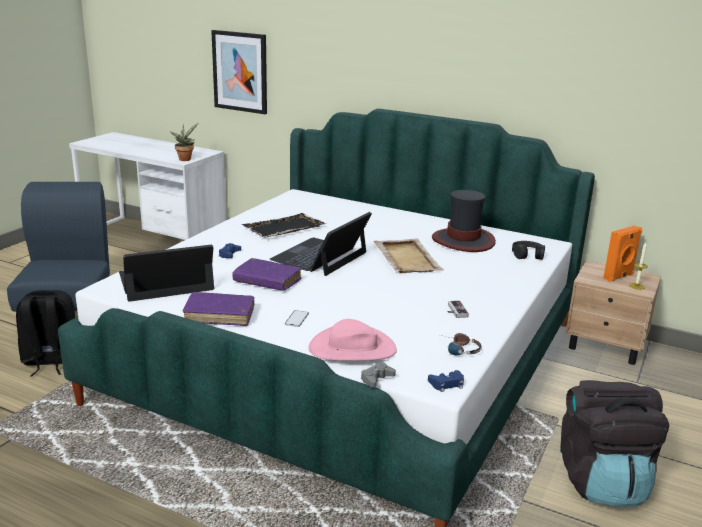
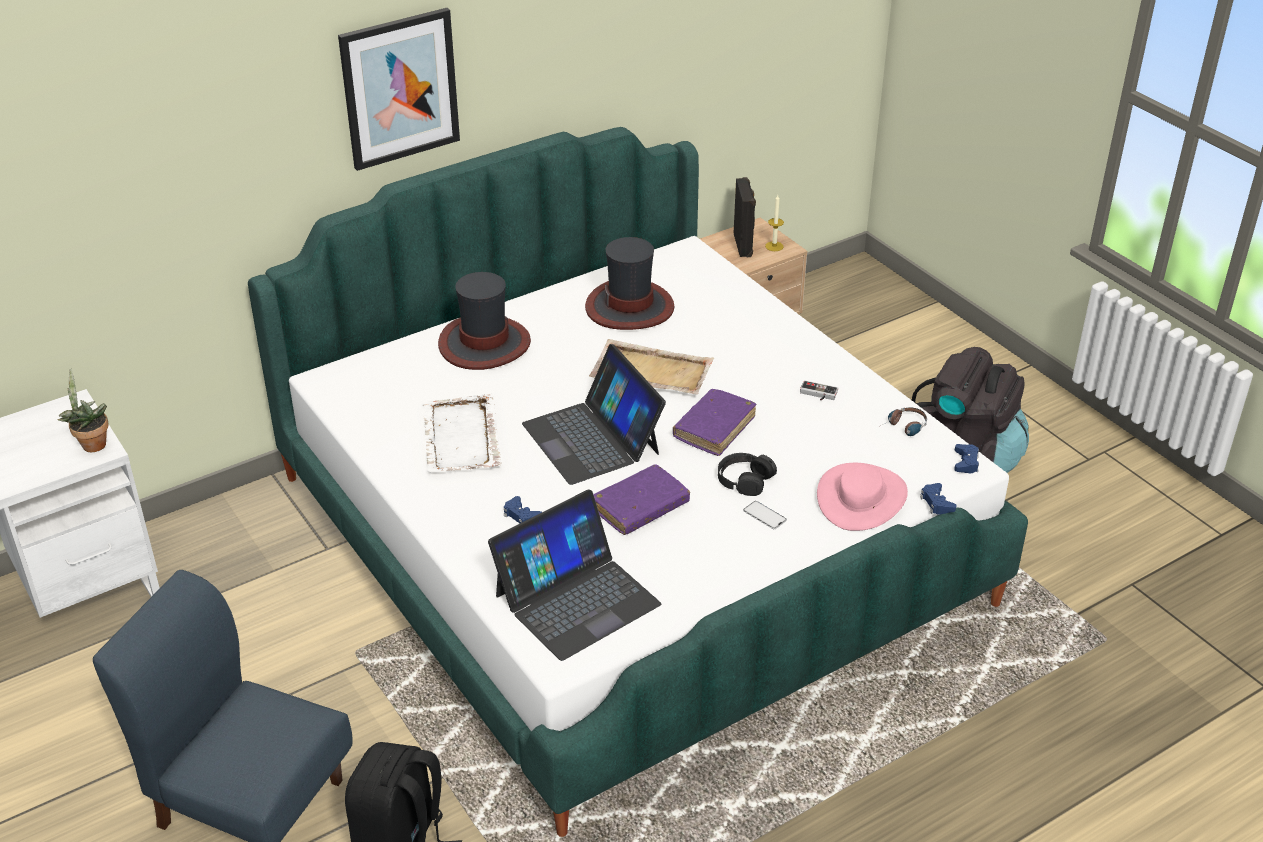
camera: 60 degrees left, 15 degrees up
laptop [119,245,214,302] -> laptop turned 135 degrees counterclockwise [488,489,661,661]
purple book [183,292,255,326] -> purple book moved to [673,389,756,456]
picture [211,30,267,114] -> picture moved to [338,8,460,171]
black tray [242,213,326,238] -> white tray [422,394,502,473]
grey game controller [361,362,396,387] -> blue game controller [920,483,957,515]
black headphones [512,241,545,260] -> black headphones moved to [718,453,777,496]
orange speaker [603,226,642,282] -> black speaker [734,177,756,257]
none -> hat [438,272,531,370]

